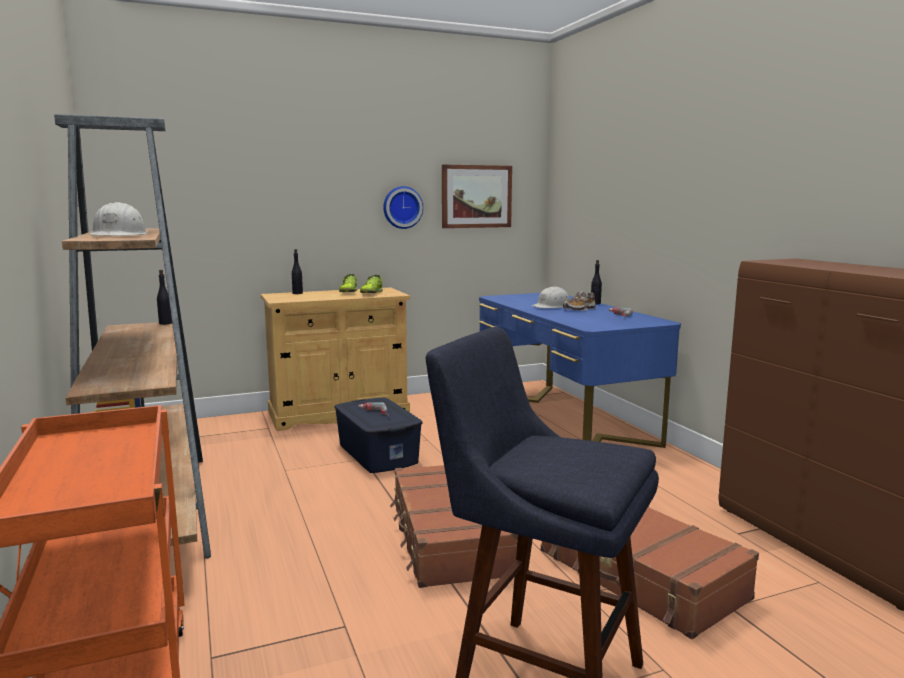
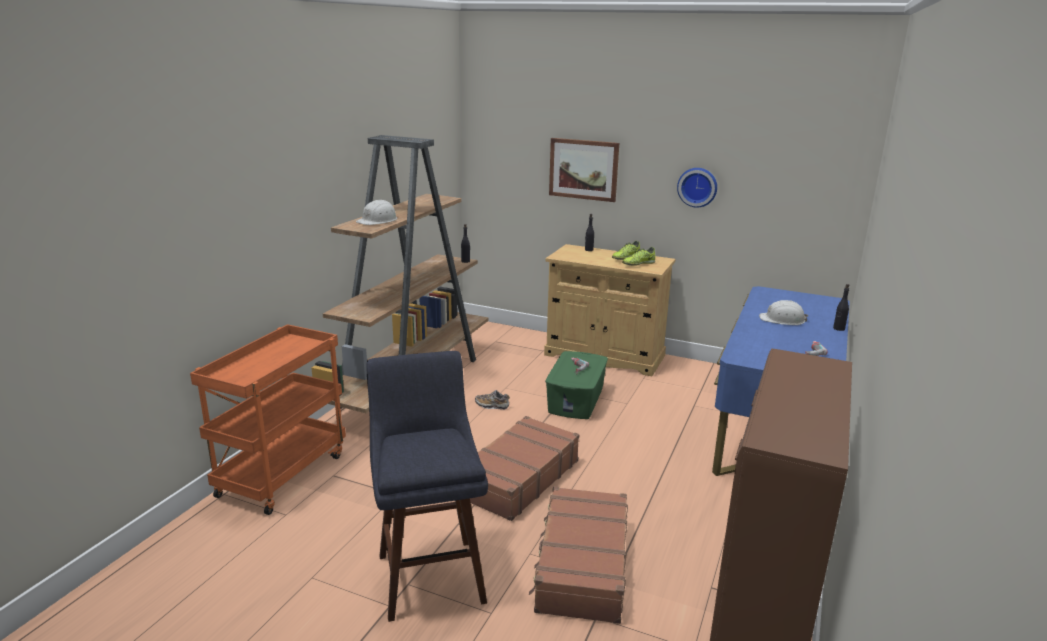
camera: 45 degrees right, 10 degrees up
blue storage box [334,398,423,473] -> green storage box [545,351,608,419]
picture [442,164,512,228] -> picture moved to [549,138,619,202]
shoe [563,291,596,311] -> shoe moved to [475,390,510,410]

